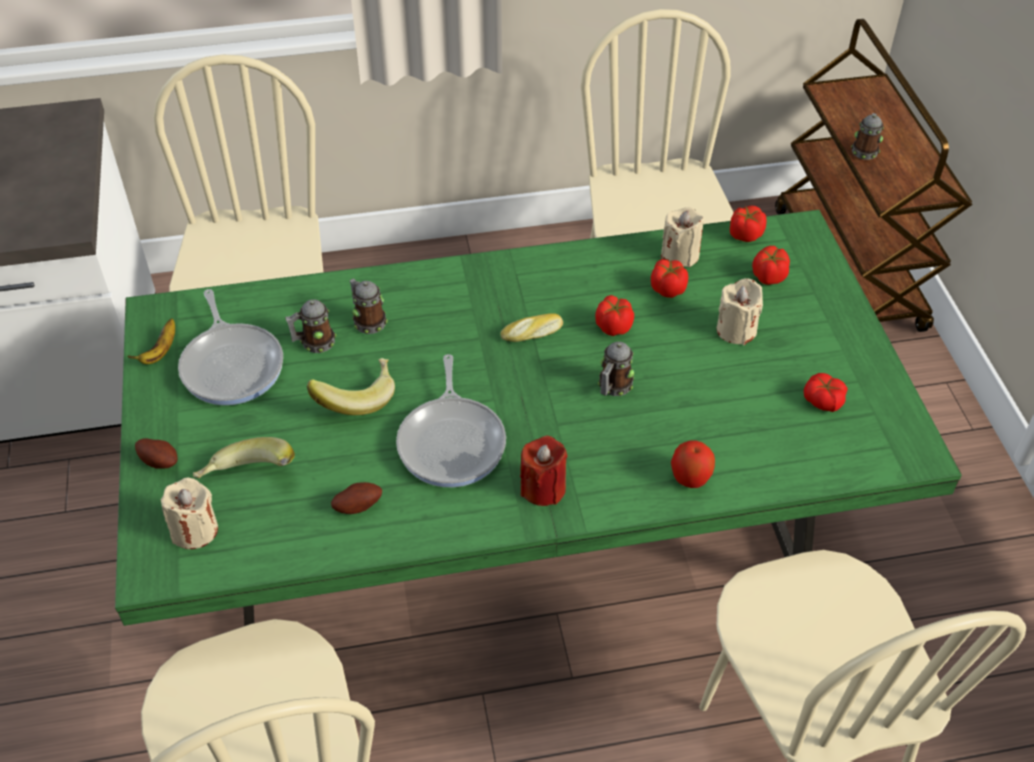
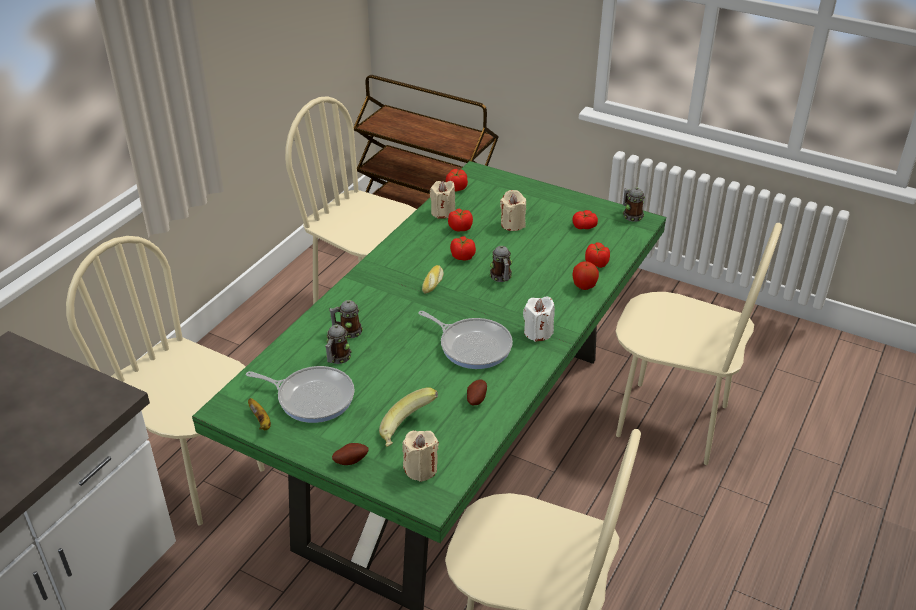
camera: 50 degrees left, 10 degrees down
banana [307,358,395,415] -> none
red candle [520,435,568,506] -> white candle [523,296,555,342]
tomato [752,246,790,285] -> tomato moved to [585,242,610,268]
mug [851,113,884,160] -> mug moved to [623,187,645,222]

